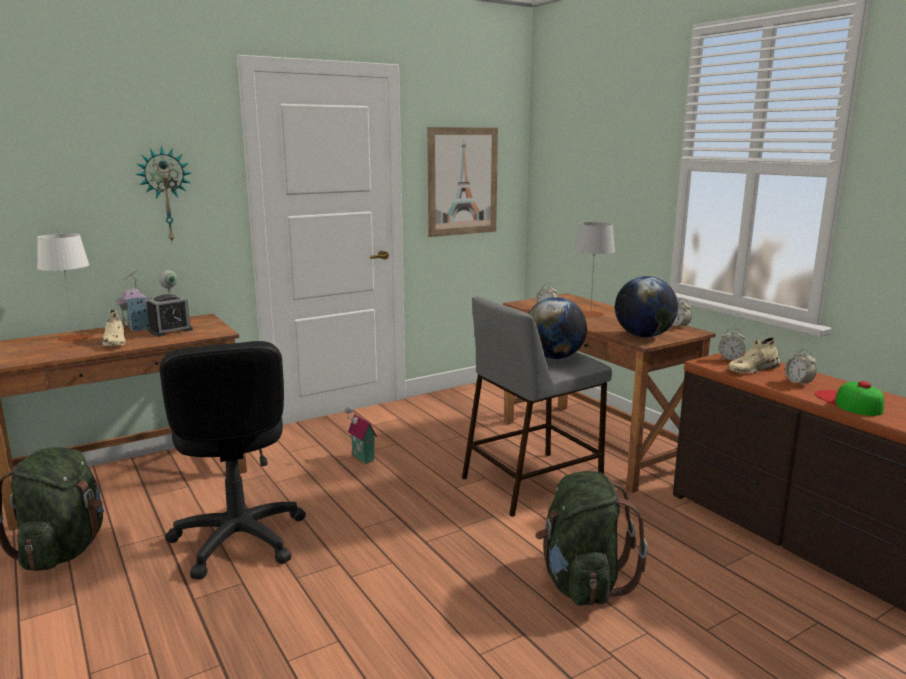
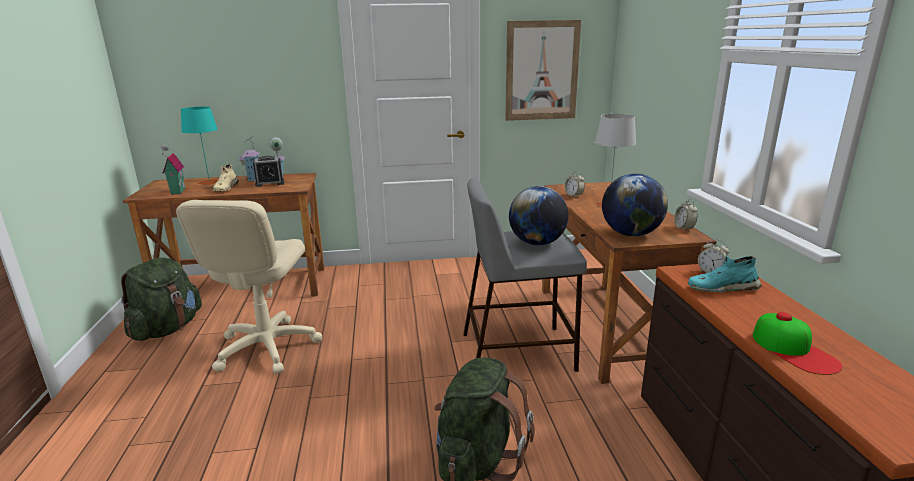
camera: 25 degrees right, 5 degrees up
white table lamp [37,233,92,342] -> turquoise table lamp [181,107,219,185]
wall clock [136,146,191,242] -> none
black office chair [160,341,306,579] -> beige office chair [176,200,322,374]
toy house [345,407,377,464] -> toy house moved to [160,145,185,195]
beige shoe [728,337,781,373] -> turquoise shoe [688,255,762,292]
alarm clock [785,349,816,385] -> none
cap [814,381,884,416] -> cap turned 150 degrees clockwise [753,312,842,375]

